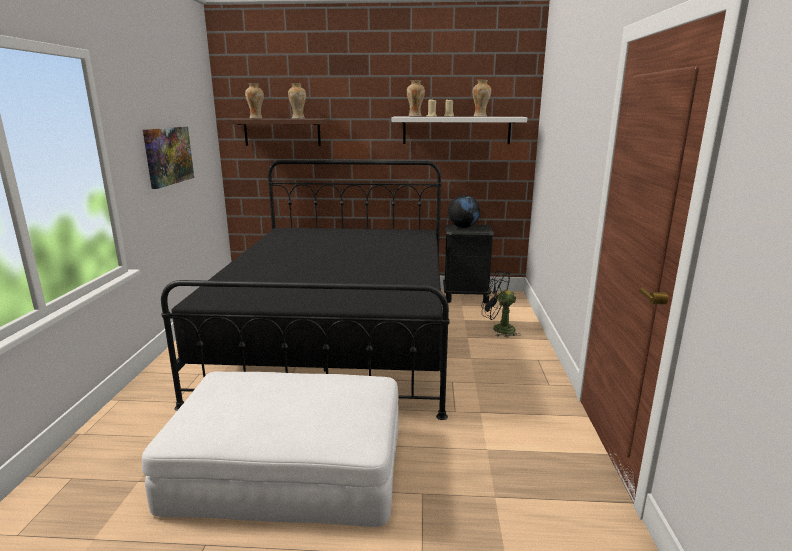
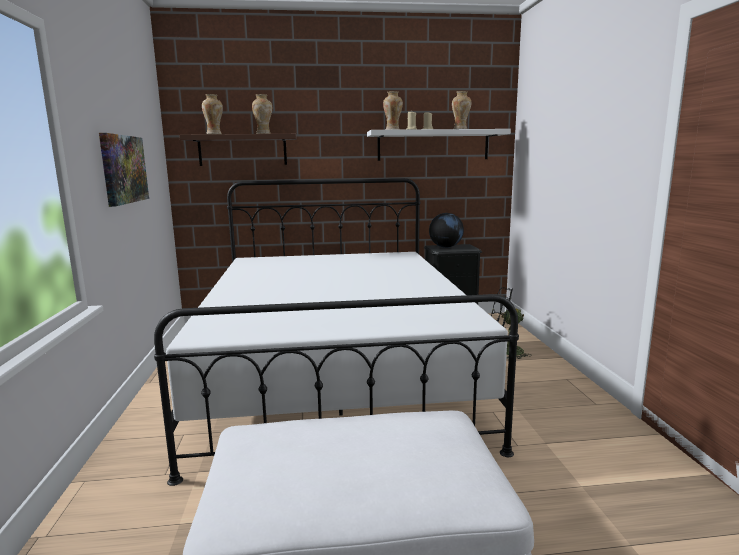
camera: 10 degrees left, 5 degrees down
black bed [161,160,450,420] -> white bed [154,178,519,486]

